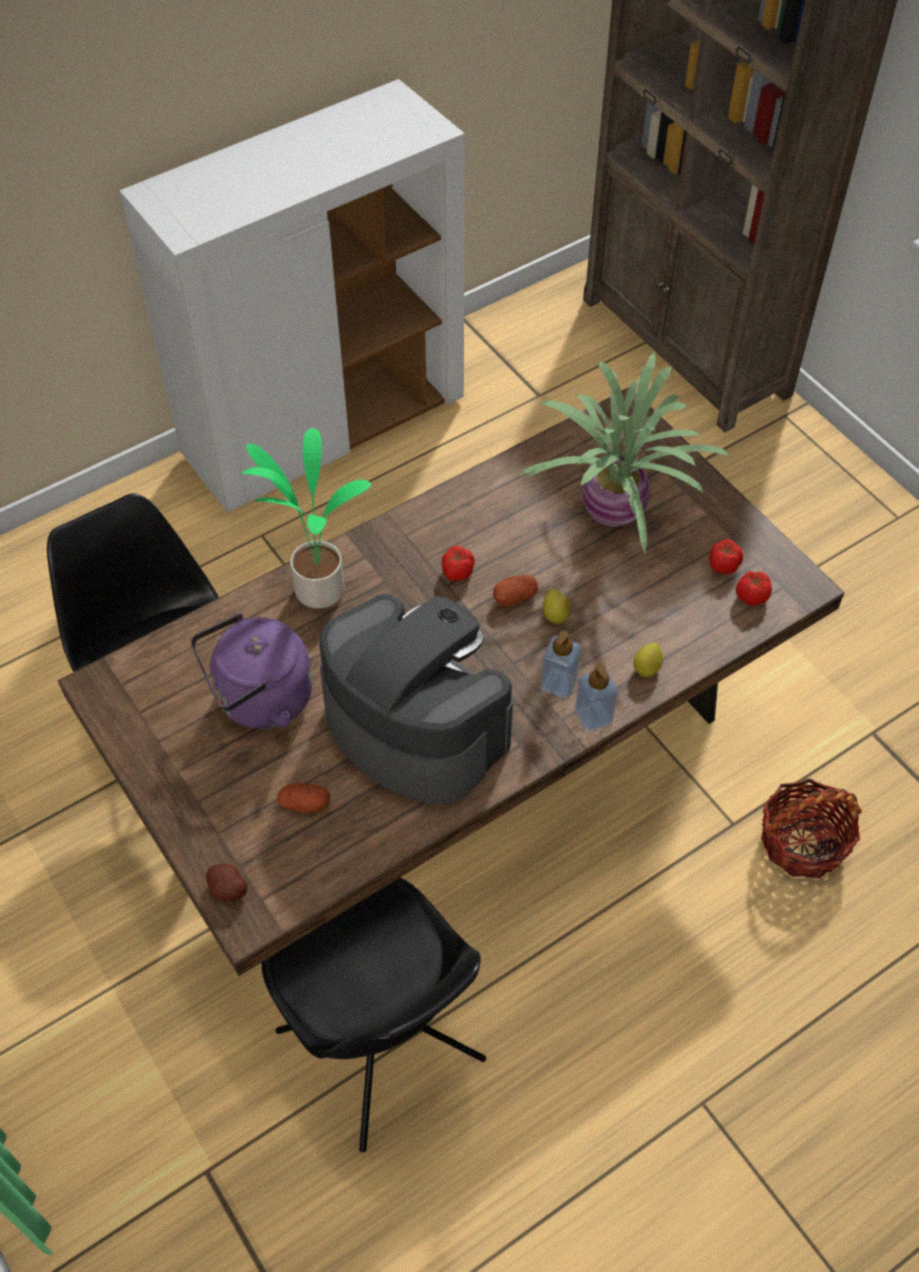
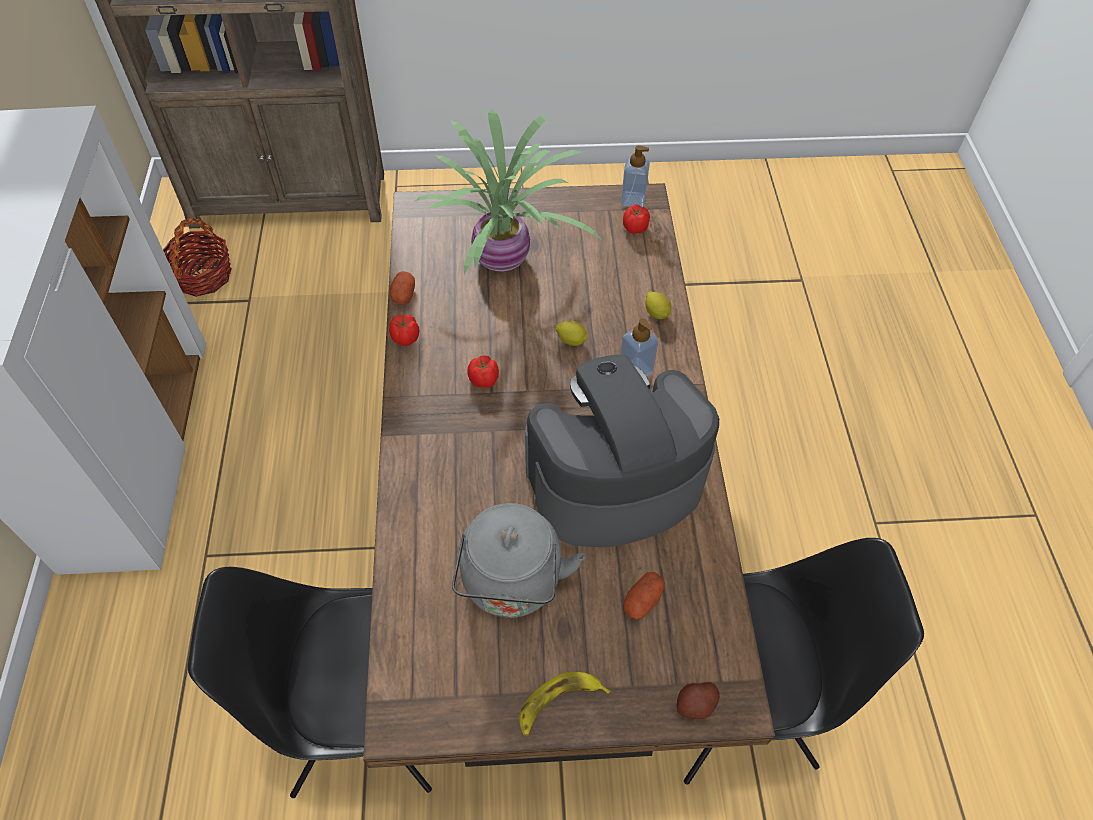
camera: 60 degrees left, 0 degrees up
purple kettle [191,613,312,729] -> grey kettle [452,503,584,618]
potted plant [241,428,371,608] -> none
potato [493,575,538,607] -> potato moved to [390,271,415,305]
soap dispenser [575,664,618,731] -> soap dispenser moved to [621,145,650,207]
tomato [709,539,743,574] -> tomato moved to [389,314,419,346]
basket [761,778,862,878] -> basket moved to [163,217,232,297]
none -> banana [519,672,610,736]

